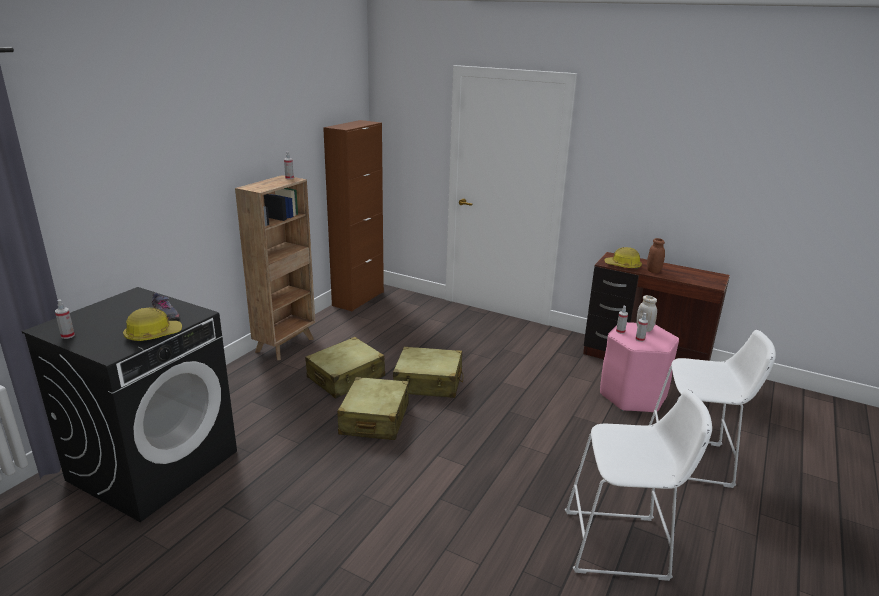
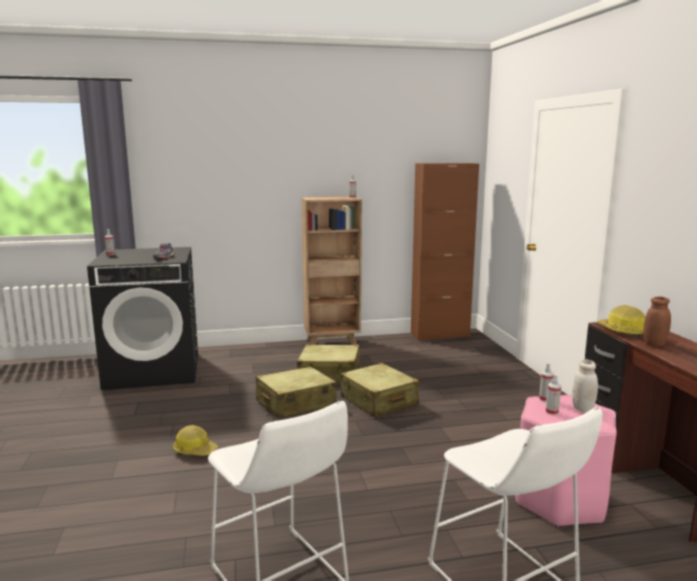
camera: 50 degrees right, 10 degrees down
hard hat [123,308,182,341] -> hard hat moved to [173,425,218,456]

